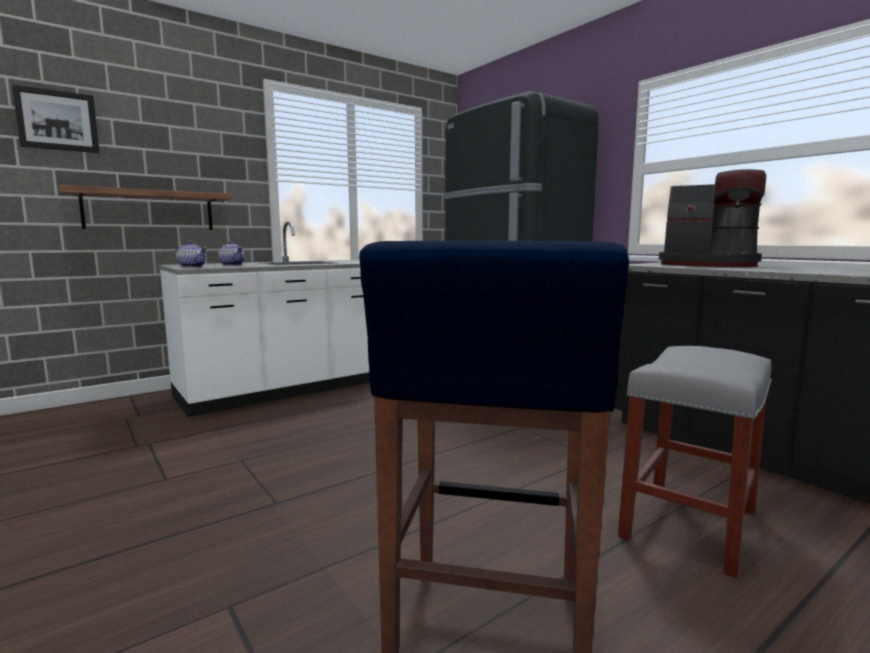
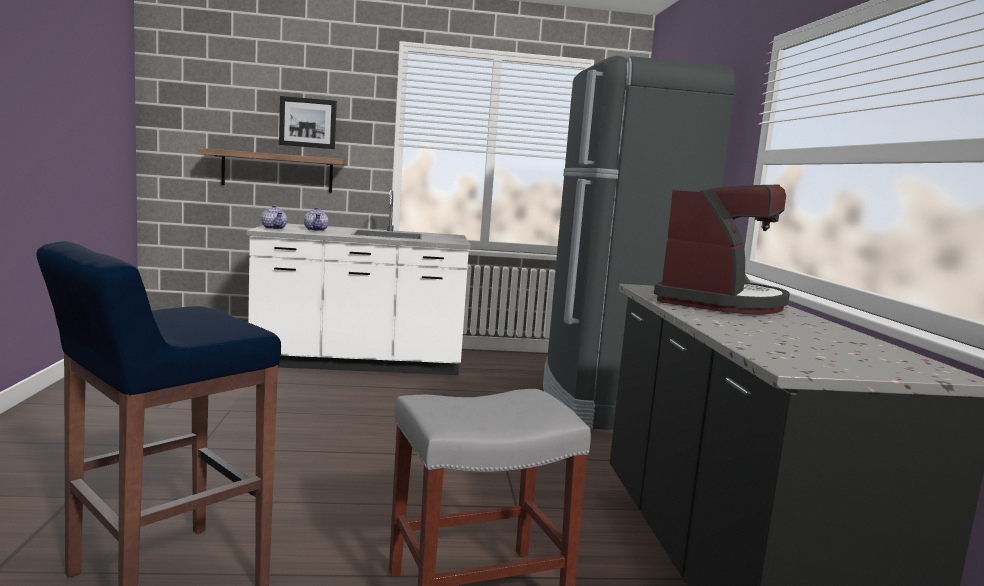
camera: 30 degrees right, 0 degrees up
picture [12,84,100,153] -> picture moved to [279,96,337,149]
coffee machine [659,169,766,267] -> coffee machine turned 120 degrees counterclockwise [654,185,790,315]

